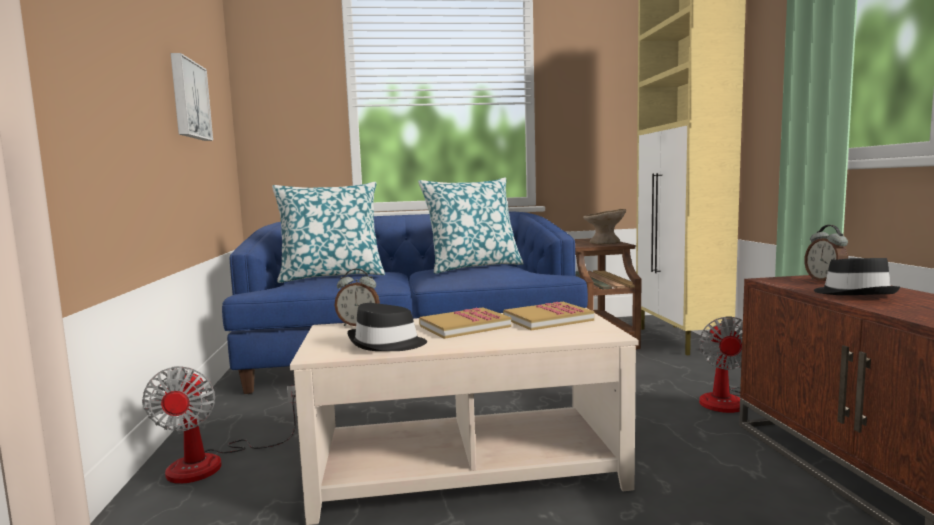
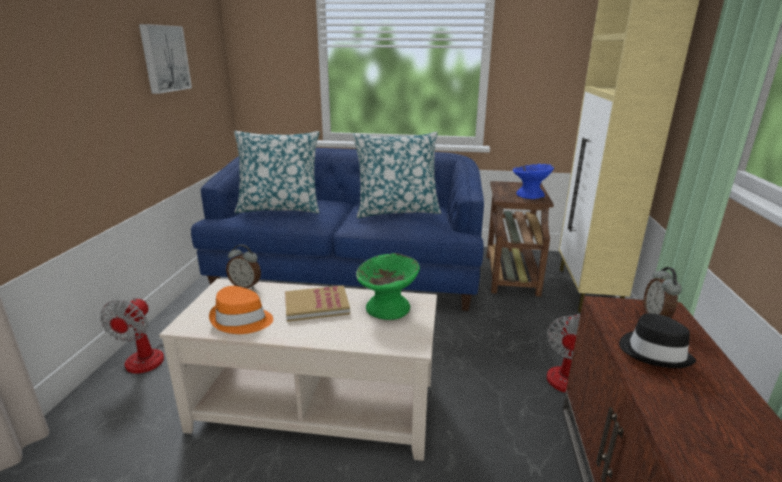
camera: 15 degrees right, 15 degrees up
black hat [347,303,427,351] -> orange hat [209,286,273,334]
book [503,302,594,331] -> green bowl [356,253,420,320]
beige bowl [583,209,626,244] -> blue bowl [513,164,554,199]

